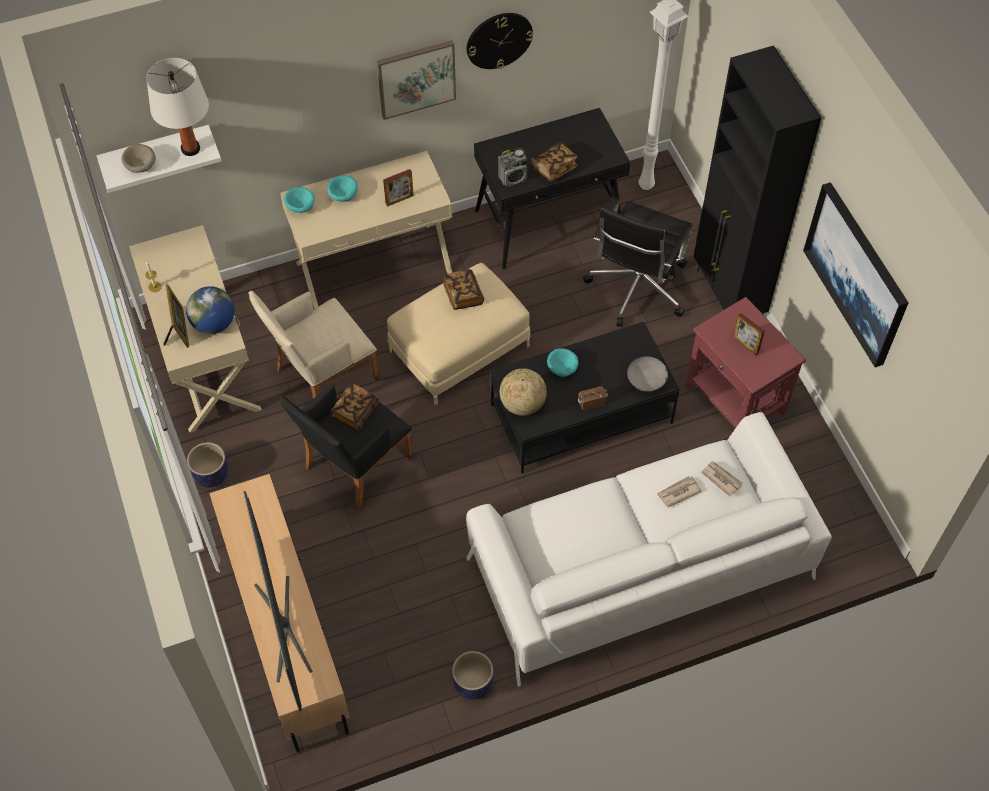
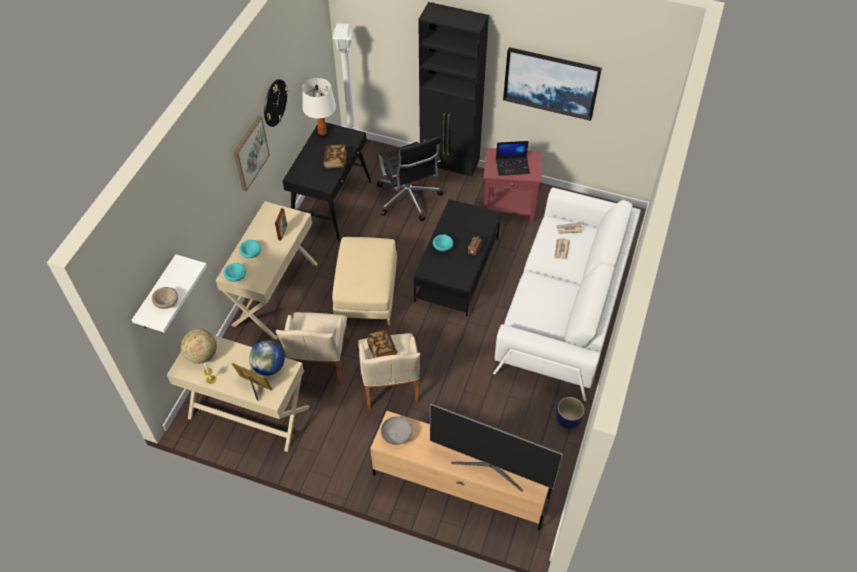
camera: 50 degrees left, 5 degrees down
white table lamp [146,58,209,156] -> white table lamp moved to [302,78,336,137]
planter [187,442,229,488] -> none
black armchair [279,384,413,510] -> beige armchair [358,333,420,410]
book [443,269,484,310] -> none
radio [498,148,528,187] -> none
globe [500,368,547,416] -> globe moved to [181,329,217,364]
grey bowl [627,357,668,392] -> grey bowl moved to [381,416,412,445]
picture frame [733,313,765,356] -> laptop [496,141,530,176]

